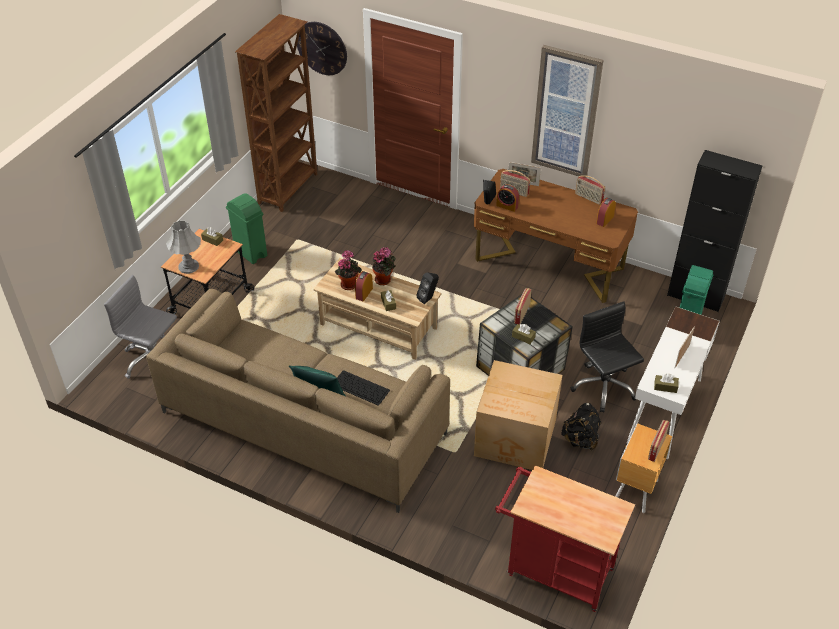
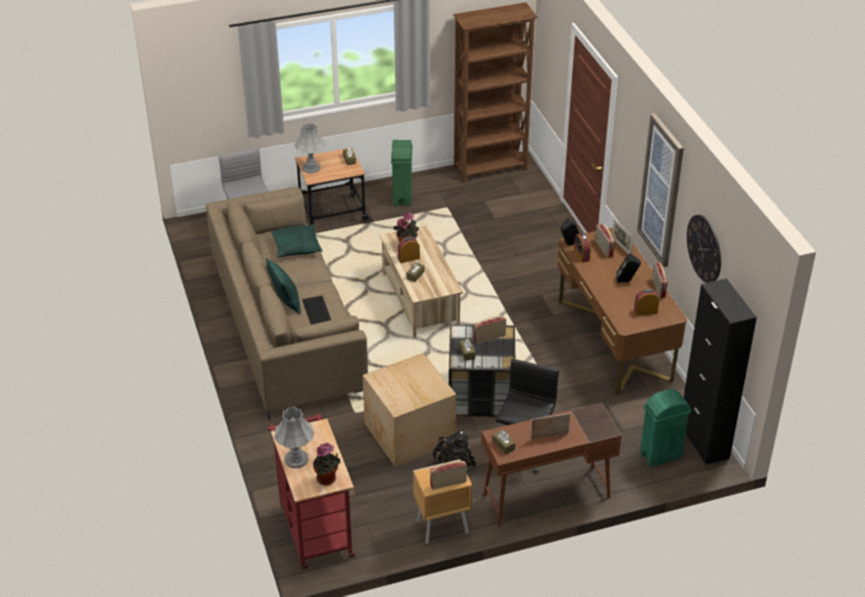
camera: 45 degrees right, 5 degrees down
wall clock [297,22,347,75] -> wall clock moved to [687,215,721,283]
potted plant [372,247,396,285] -> potted plant moved to [313,442,341,486]
black speaker [416,272,439,304] -> black speaker moved to [616,254,641,282]
white desk [627,306,720,459] -> brown desk [481,403,621,527]
none -> green pillow [271,224,322,257]
none -> grey table lamp [274,407,315,468]

